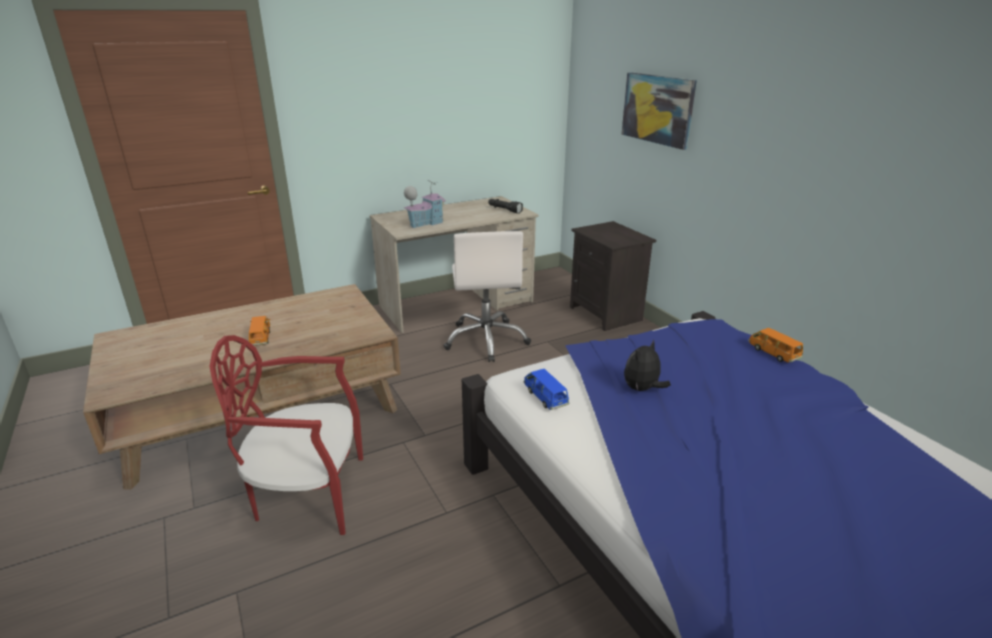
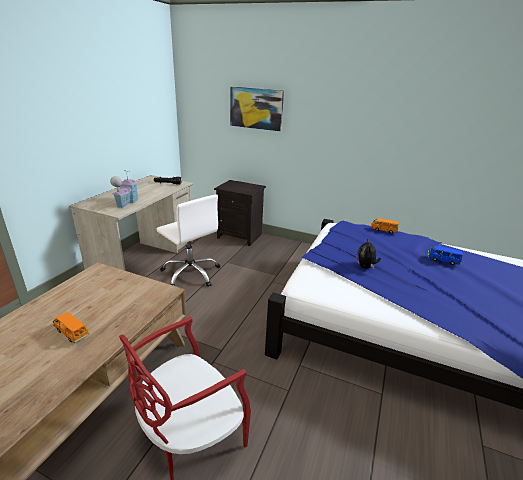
camera: 40 degrees left, 0 degrees up
blue toy car [524,369,569,410] -> blue toy car moved to [428,246,462,265]

